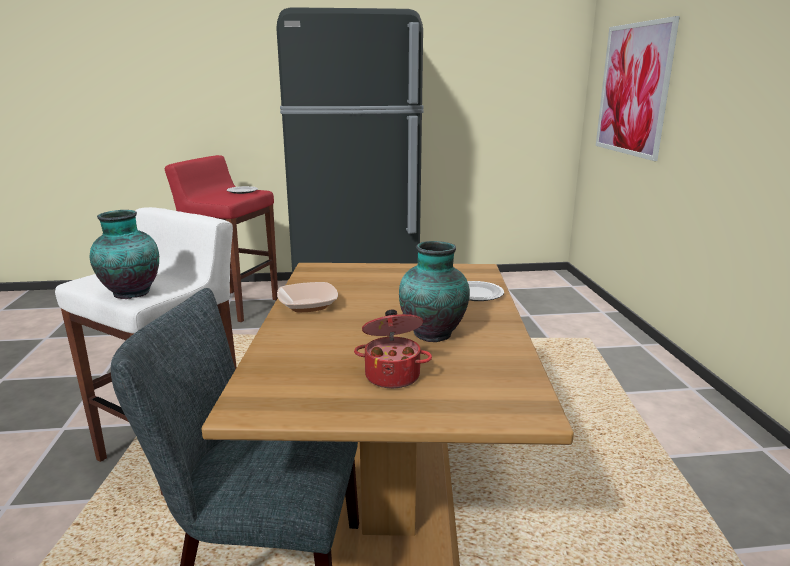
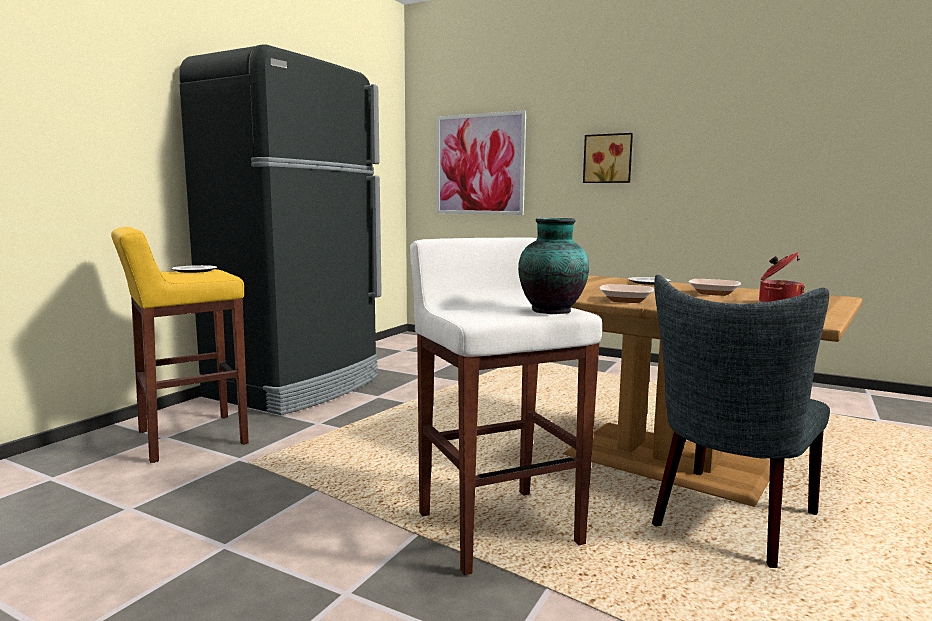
camera: 55 degrees left, 10 degrees down
red stool [165,155,278,322] -> yellow stool [111,227,249,463]
vase [399,241,470,342] -> bowl [689,279,741,296]
none -> picture [583,133,633,183]

